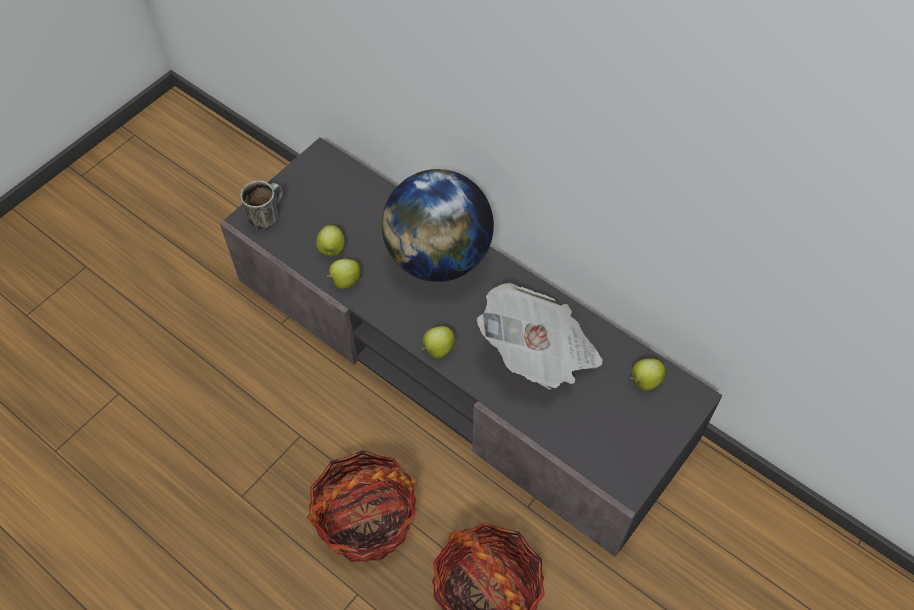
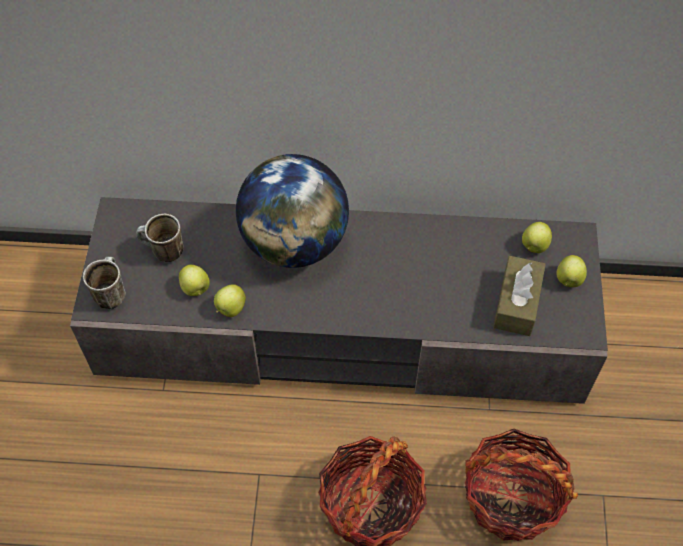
camera: 35 degrees left, 0 degrees up
apple [422,326,456,358] -> apple moved to [556,255,587,287]
newspaper [477,283,603,390] -> none
none -> mug [136,214,184,262]
none -> brown tissue box [493,256,546,336]

